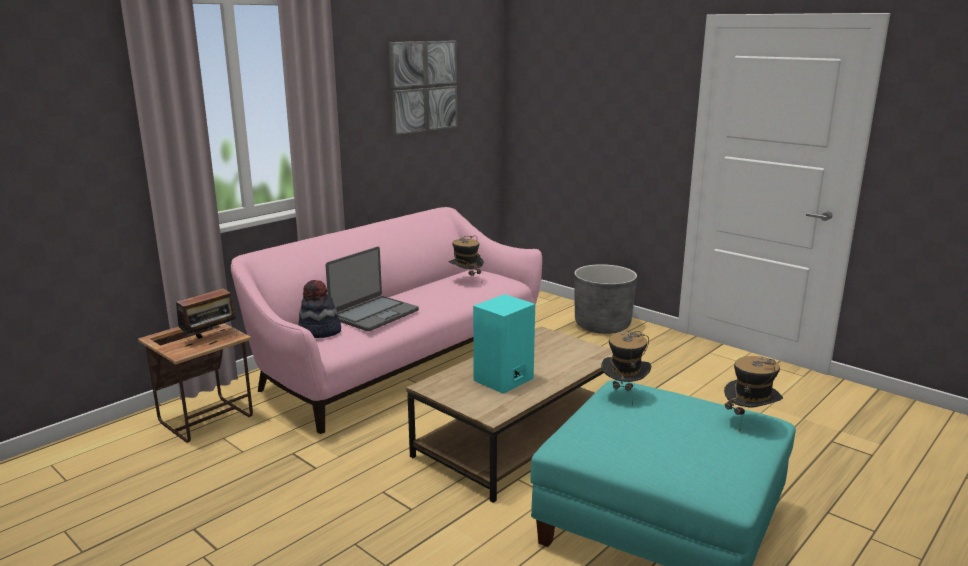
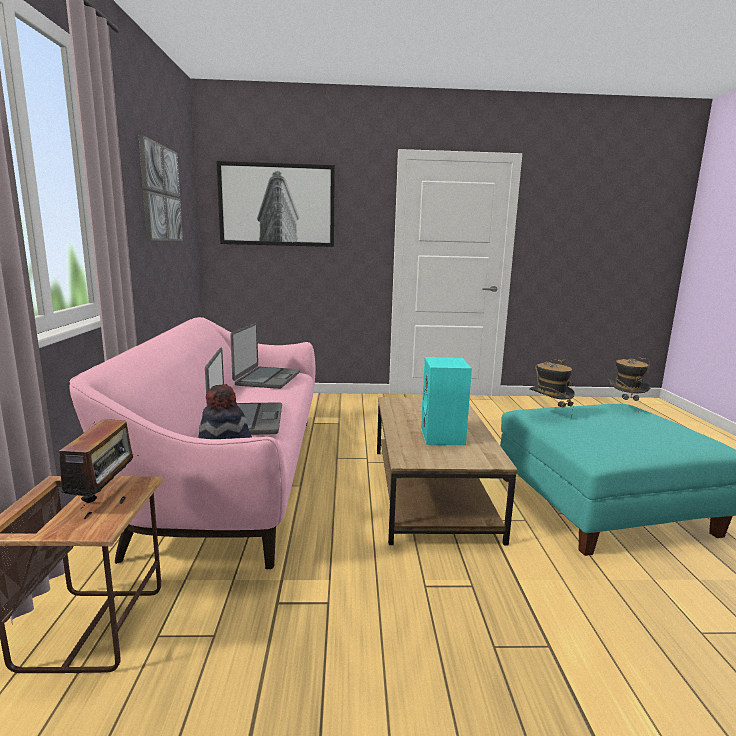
camera: 45 degrees left, 5 degrees down
hat [448,236,484,276] -> laptop [230,323,300,389]
grey planter [574,264,637,334] -> none
none -> picture [216,161,335,247]

